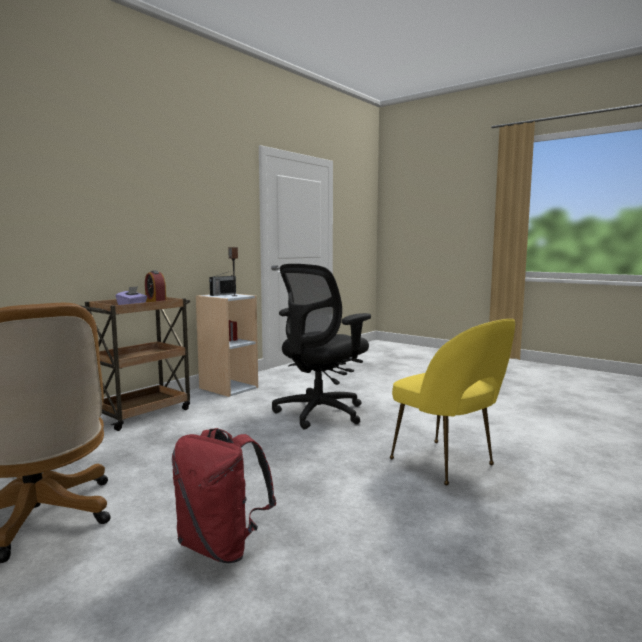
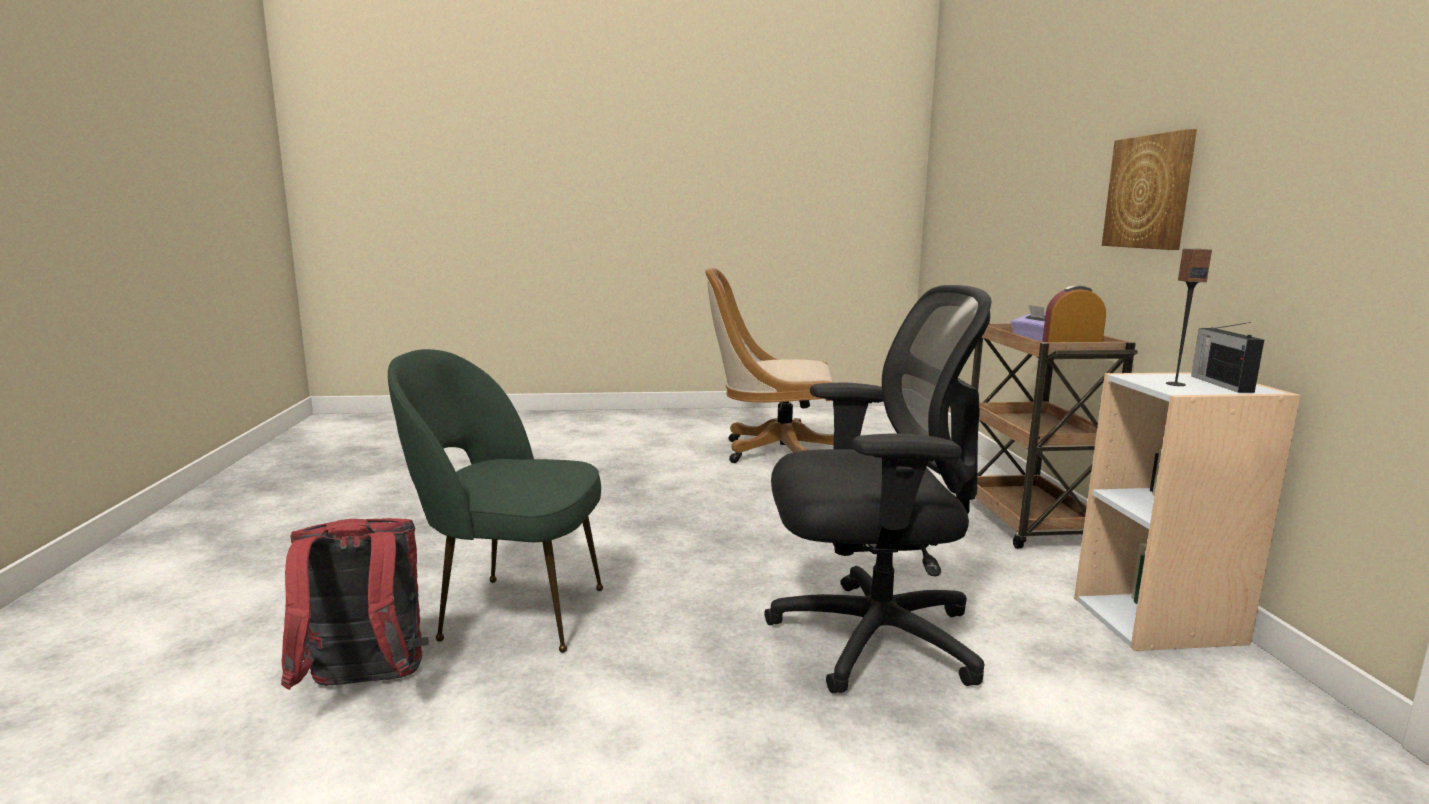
camera: 135 degrees right, 5 degrees up
red backpack [172,428,276,563] -> red backpack moved to [281,518,428,690]
black office chair [272,264,371,430] -> black office chair turned 90 degrees clockwise [764,285,991,693]
yellow chair [390,319,515,486] -> green chair [388,349,603,653]
none -> picture [1102,129,1197,250]

